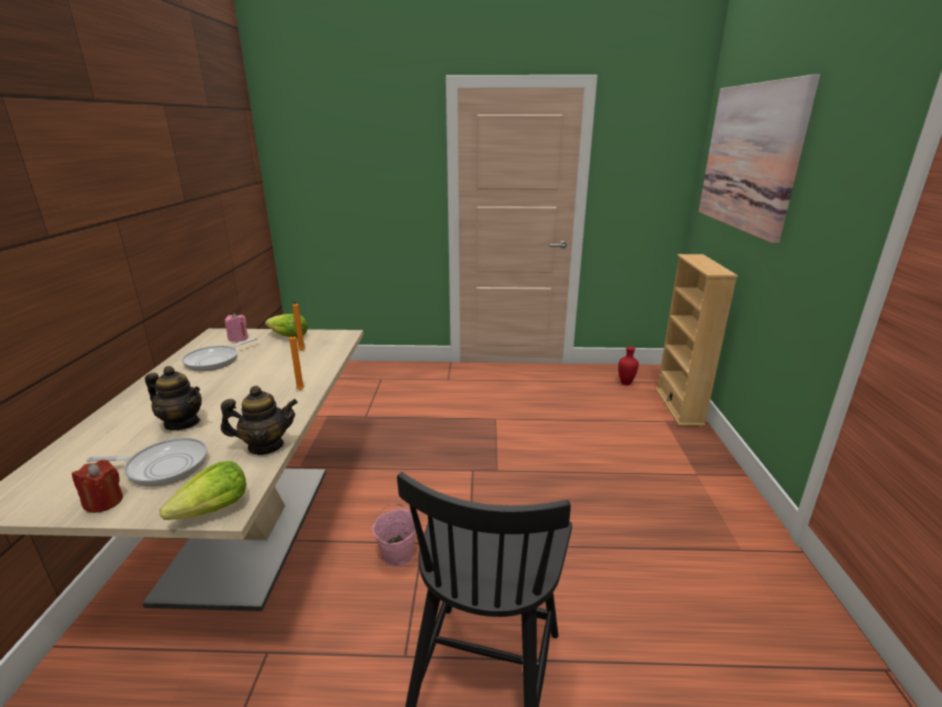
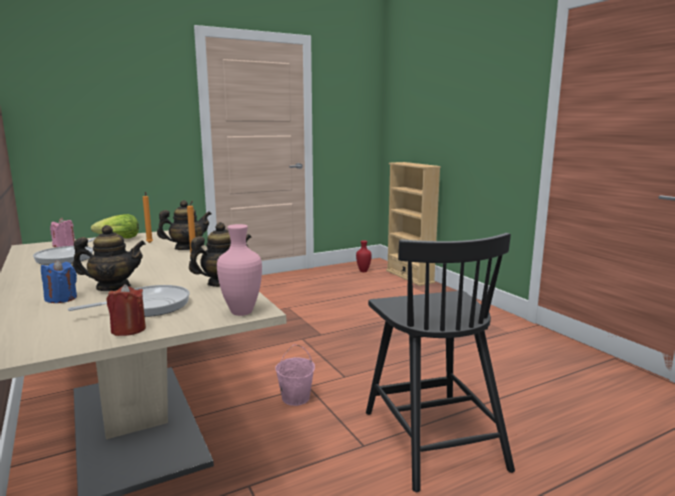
camera: 30 degrees left, 10 degrees down
lettuce [159,461,246,520] -> pink vase [217,224,262,316]
picture [699,74,820,243] -> none
none -> blue candle [41,260,77,303]
none -> teapot [157,200,211,250]

